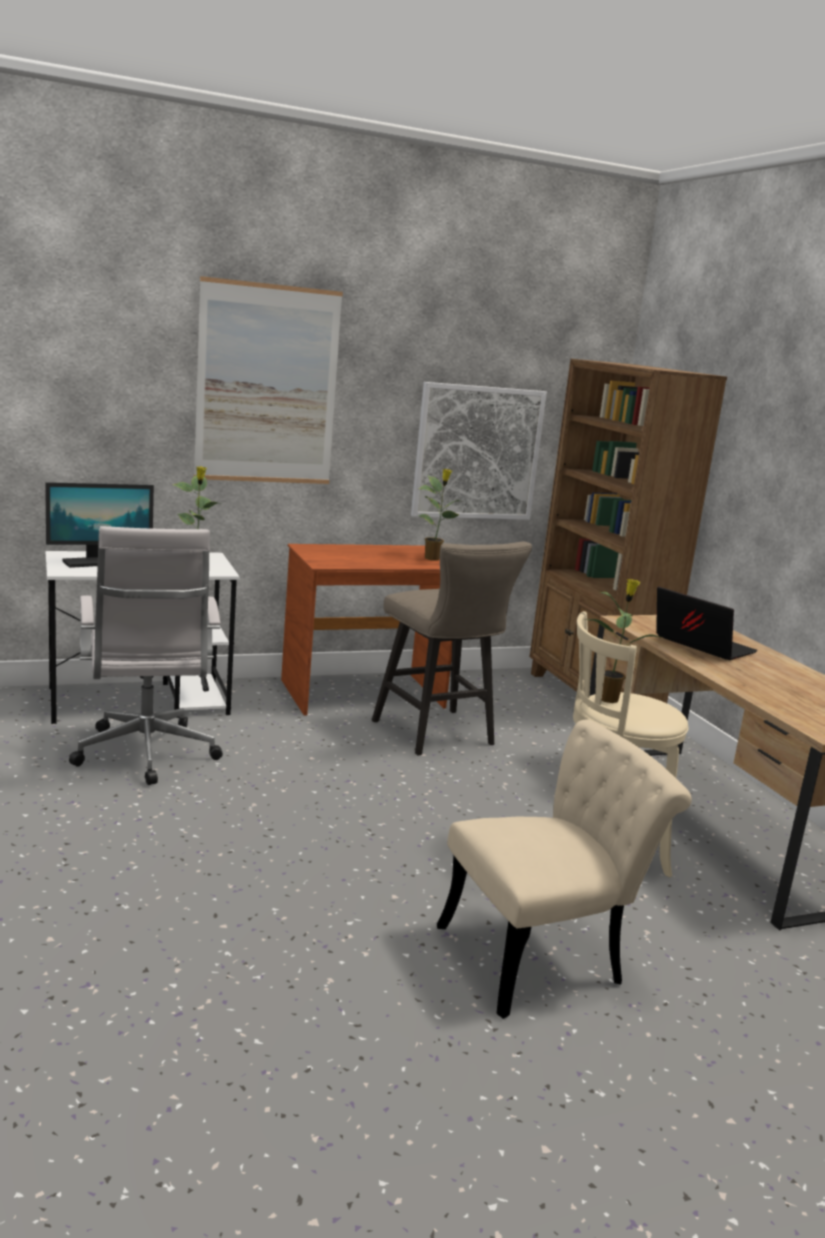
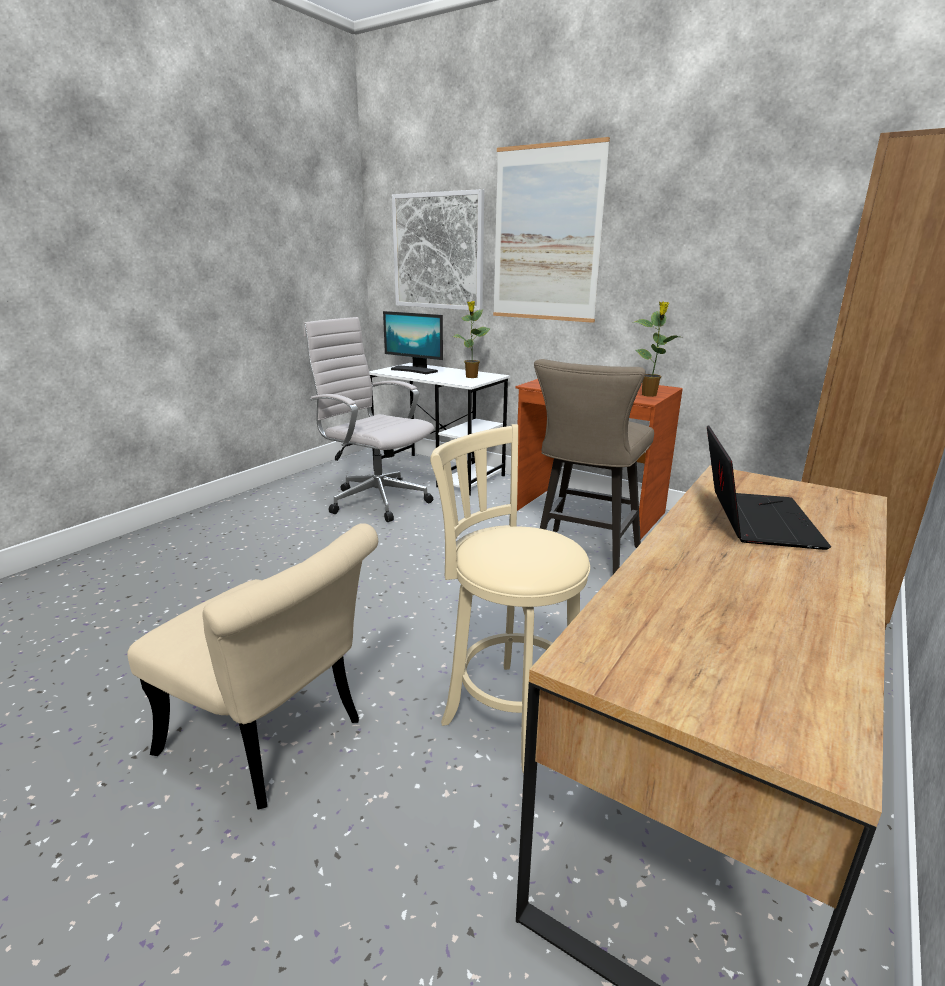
camera: 55 degrees right, 5 degrees up
white office chair [69,526,223,785] -> white office chair turned 90 degrees clockwise [304,317,434,522]
picture [411,382,547,520] -> picture moved to [392,189,484,311]
potted plant [584,579,659,703] -> none

